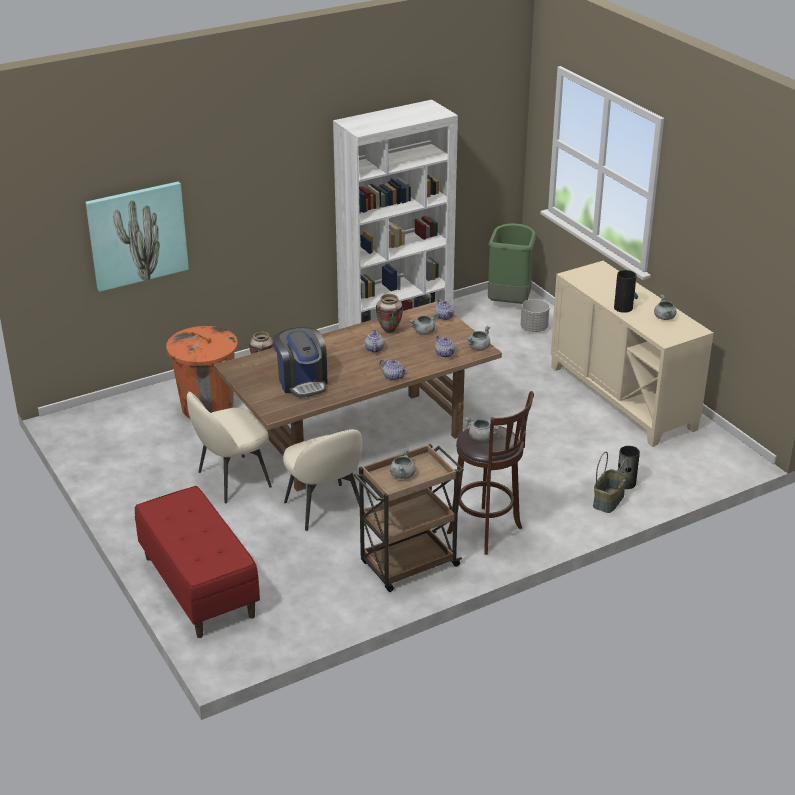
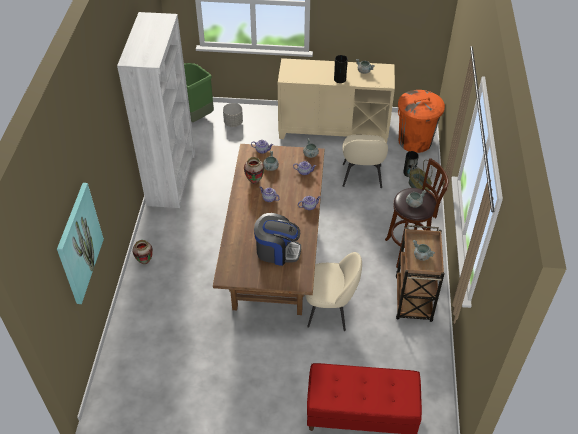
camera: 55 degrees left, 15 degrees up
orange trash can [166,326,238,418] -> orange trash can moved to [398,90,445,153]
beige chair [187,392,272,503] -> beige chair moved to [342,135,388,188]

